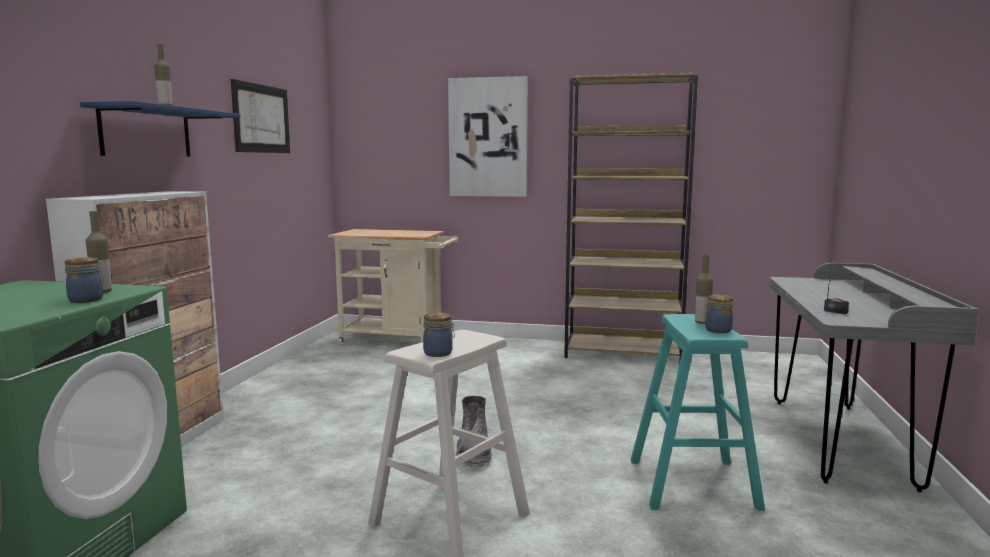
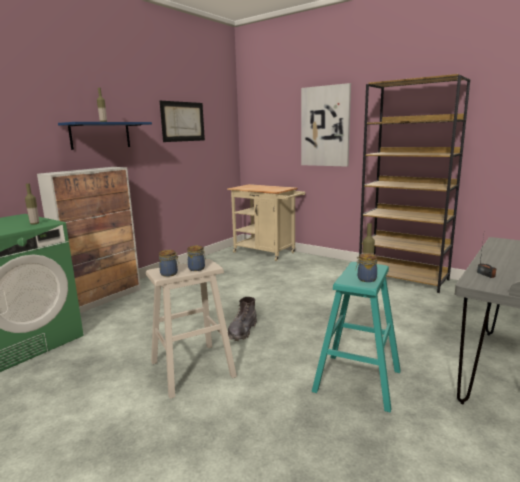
camera: 25 degrees right, 5 degrees up
jar [65,257,104,303] -> jar moved to [187,245,206,271]

